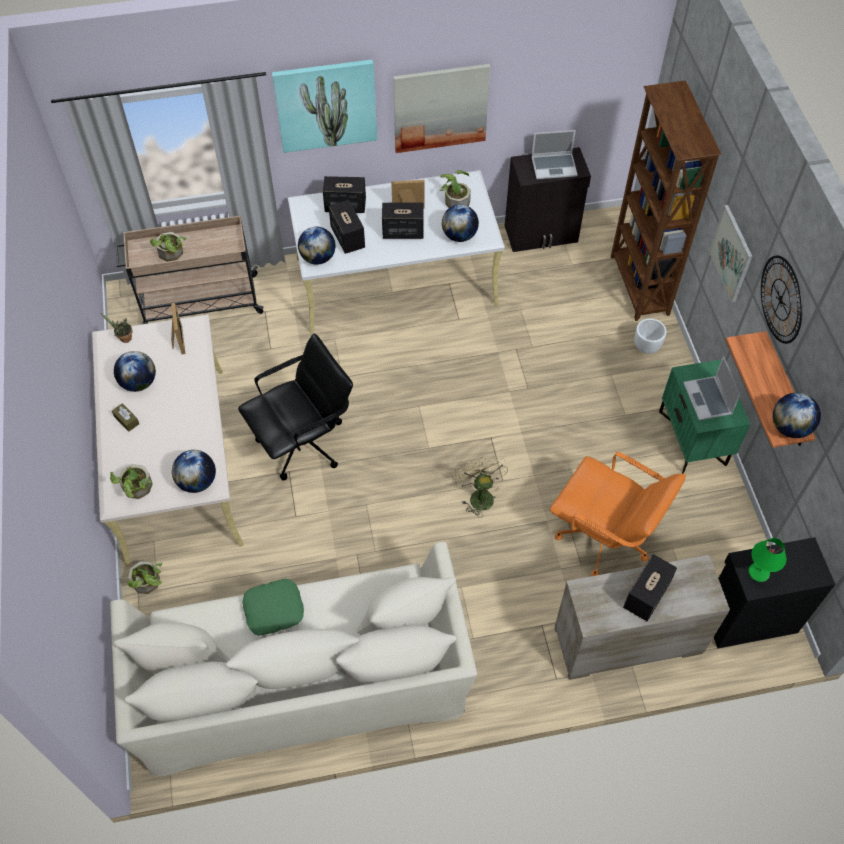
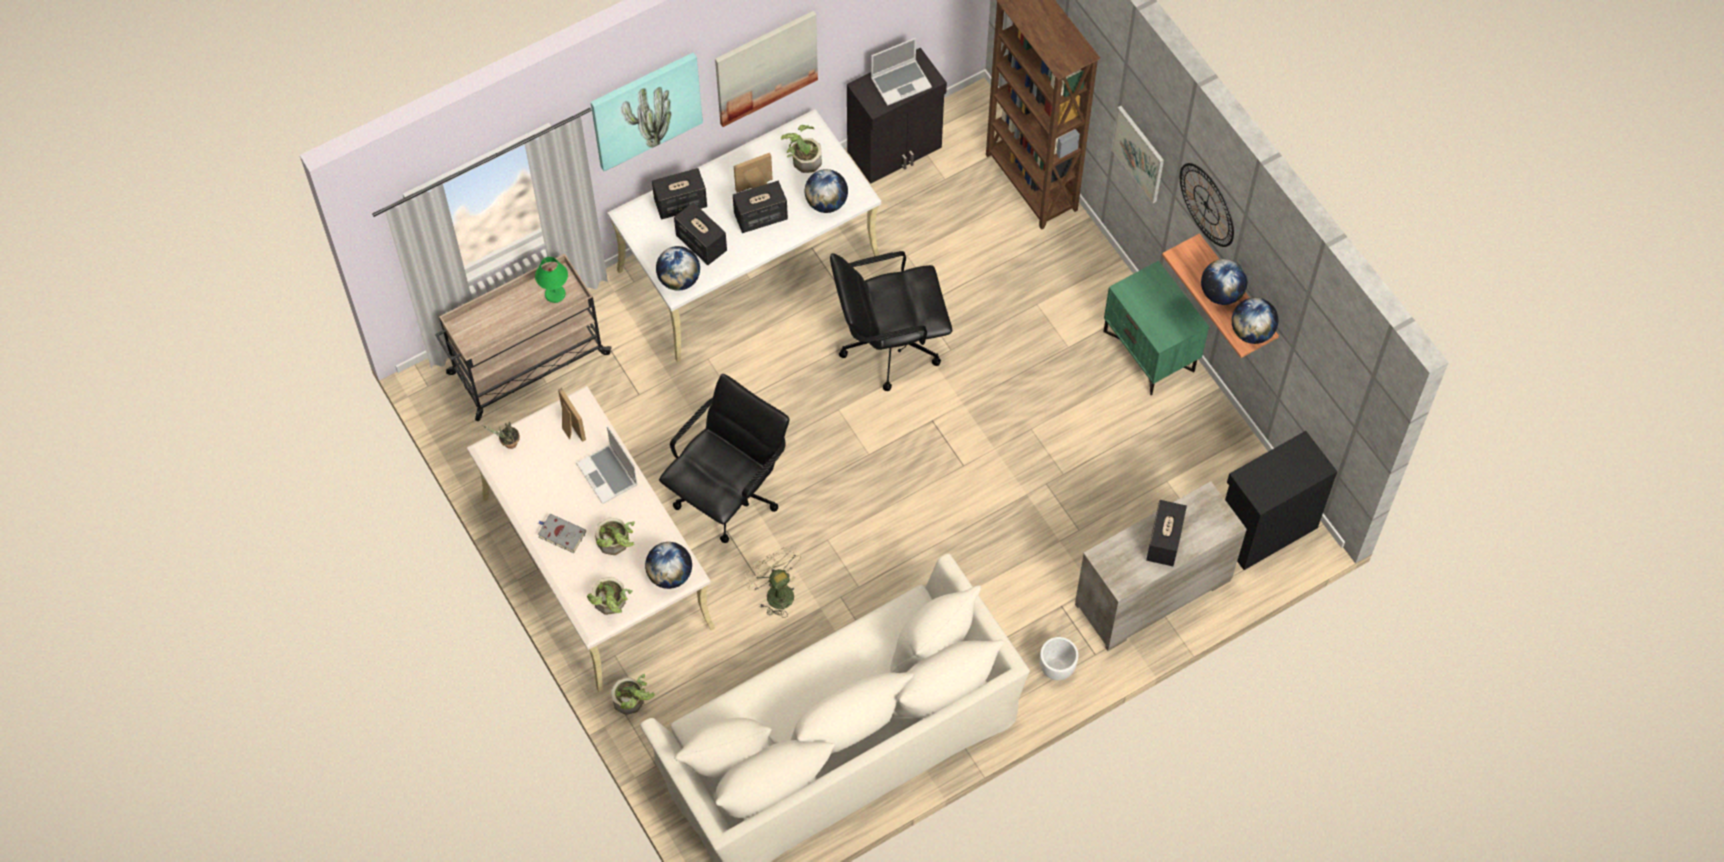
camera: 20 degrees left, 5 degrees up
brown tissue box [112,403,139,432] -> grey book [538,514,586,553]
globe [114,351,156,392] -> globe moved to [1201,259,1248,305]
potted plant [150,232,186,262] -> potted plant moved to [595,518,635,555]
green pillow [242,579,304,636] -> none
beige fan [454,456,508,518] -> beige fan moved to [744,546,801,618]
orange office chair [550,452,686,576] -> none
white planter [634,318,667,354] -> white planter moved to [1040,637,1078,680]
laptop [683,356,741,420] -> laptop moved to [576,426,638,504]
green table lamp [748,538,786,582] -> green table lamp moved to [535,257,568,303]
none -> black office chair [830,251,952,391]

